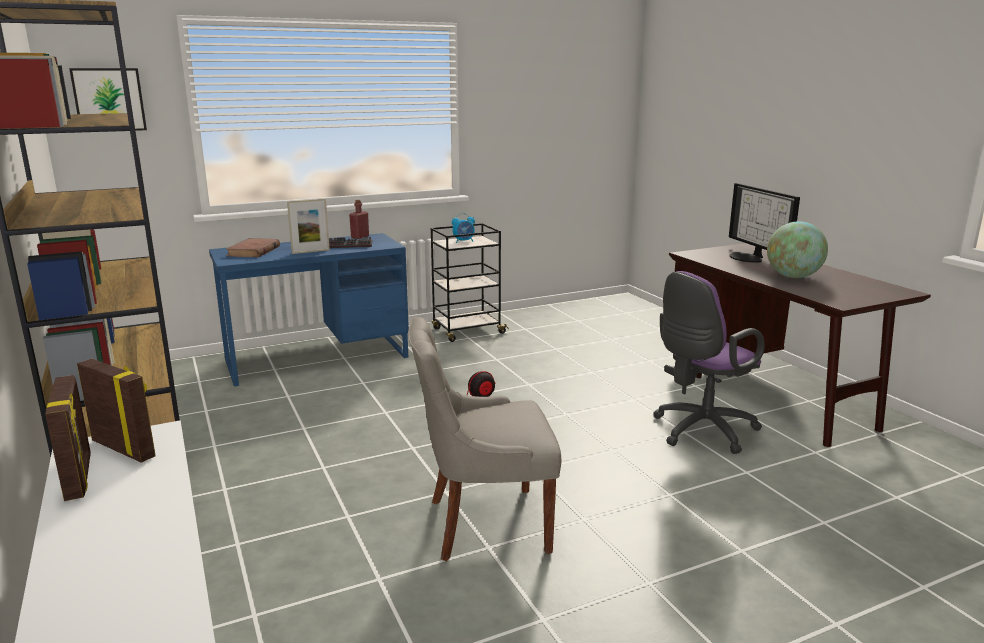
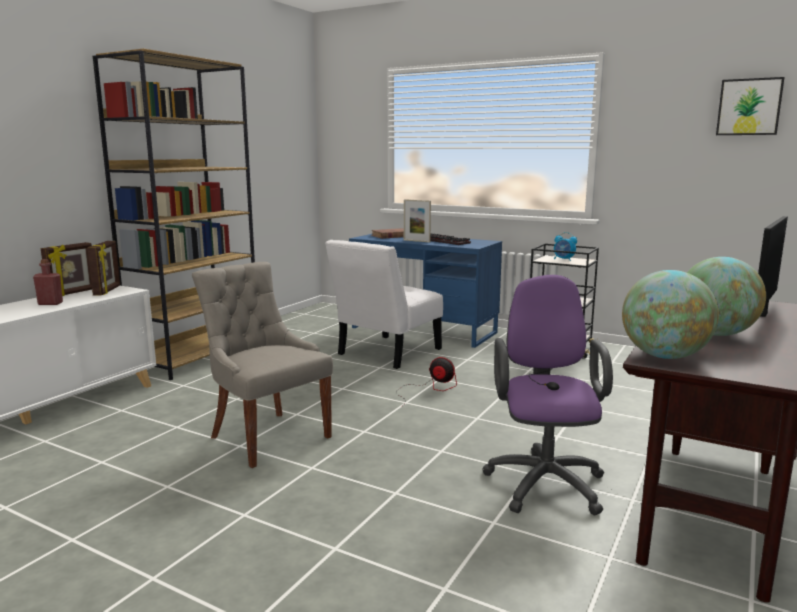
camera: 55 degrees right, 5 degrees down
picture [69,68,147,131] -> picture moved to [716,77,785,135]
red bottle [349,200,369,239] -> red bottle moved to [33,259,63,305]
purple office chair [653,271,765,454] -> purple office chair turned 75 degrees clockwise [482,275,613,515]
none -> white chair [325,240,443,369]
none -> globe [622,270,719,359]

